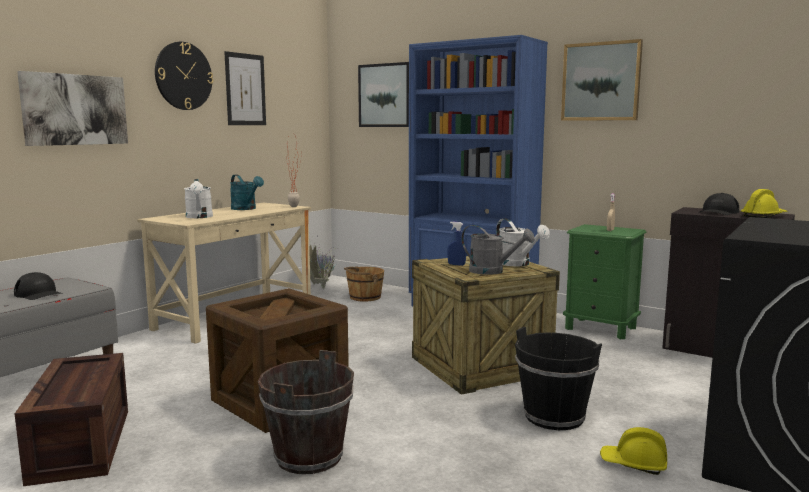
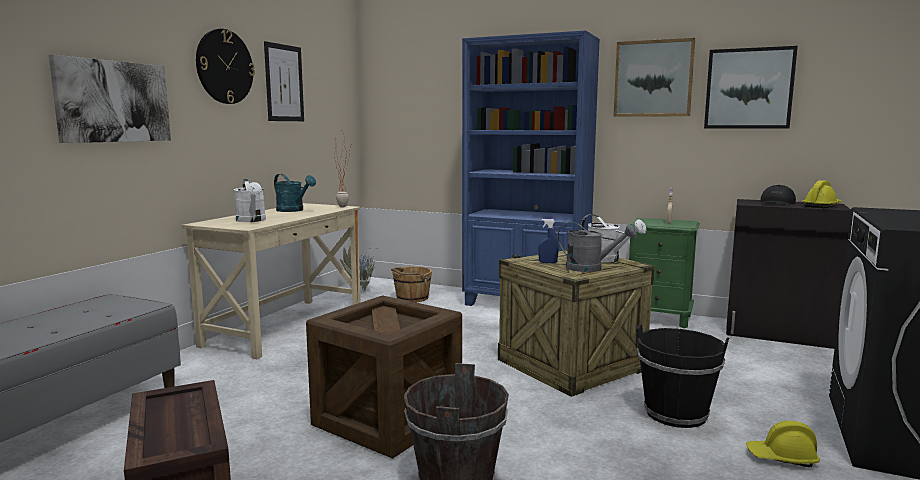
camera: 10 degrees left, 0 degrees up
black cap [14,272,63,300] -> none
picture [358,62,409,127] -> picture moved to [704,46,798,129]

